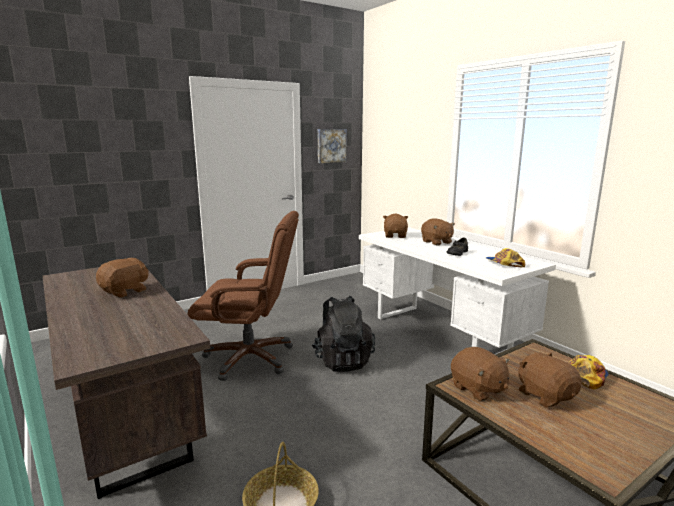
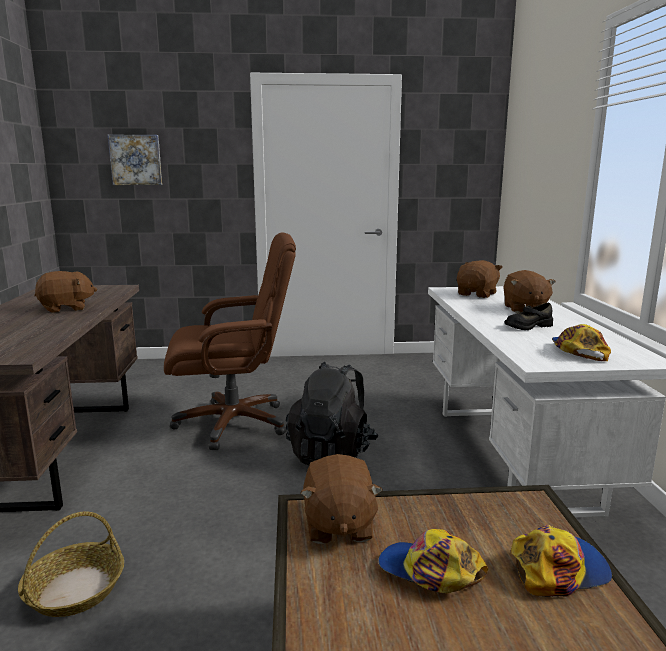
camera: 30 degrees right, 0 degrees up
brown office chair [187,211,299,381] -> brown office chair turned 45 degrees counterclockwise [164,232,296,450]
picture [318,129,347,163] -> picture moved to [108,135,162,185]
brown plush toy [518,352,582,407] -> cap [378,529,488,593]

